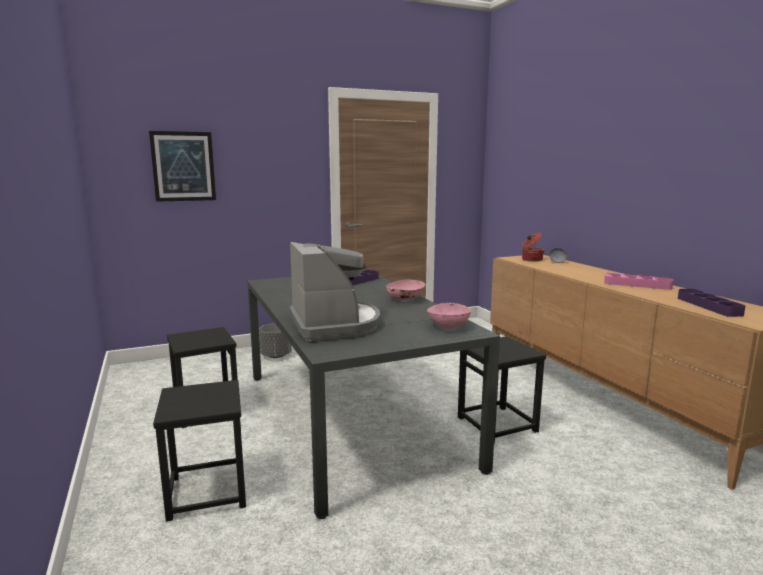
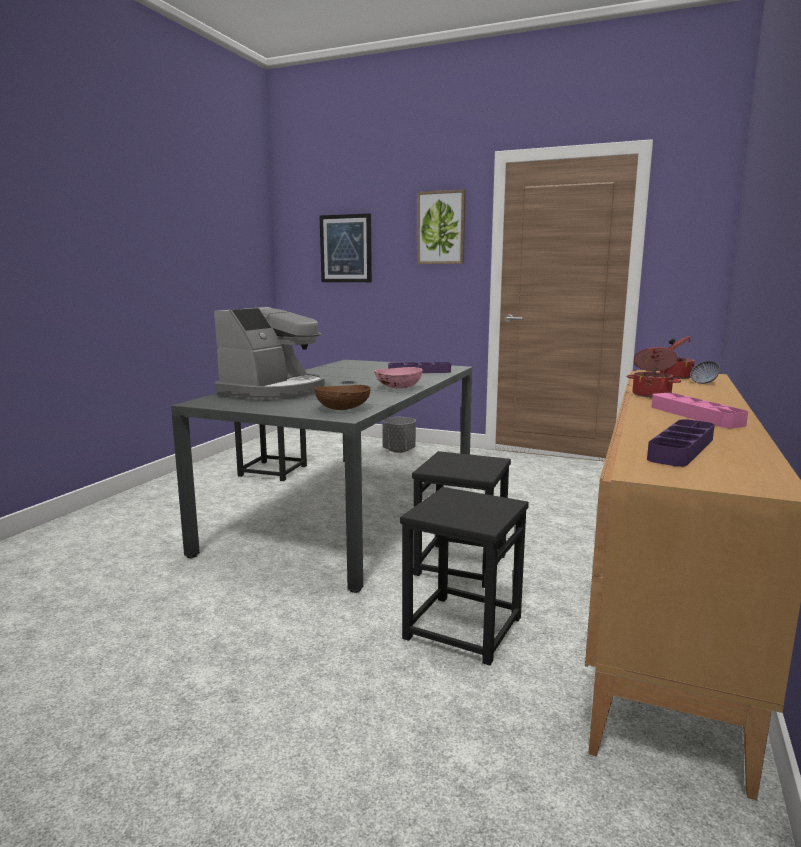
camera: 45 degrees right, 0 degrees up
black stool [153,380,246,522] -> black stool moved to [400,487,529,665]
pink bowl [427,303,471,329] -> brown bowl [314,385,371,410]
none -> picture [417,189,466,264]
none -> cooking pot [627,347,681,398]

